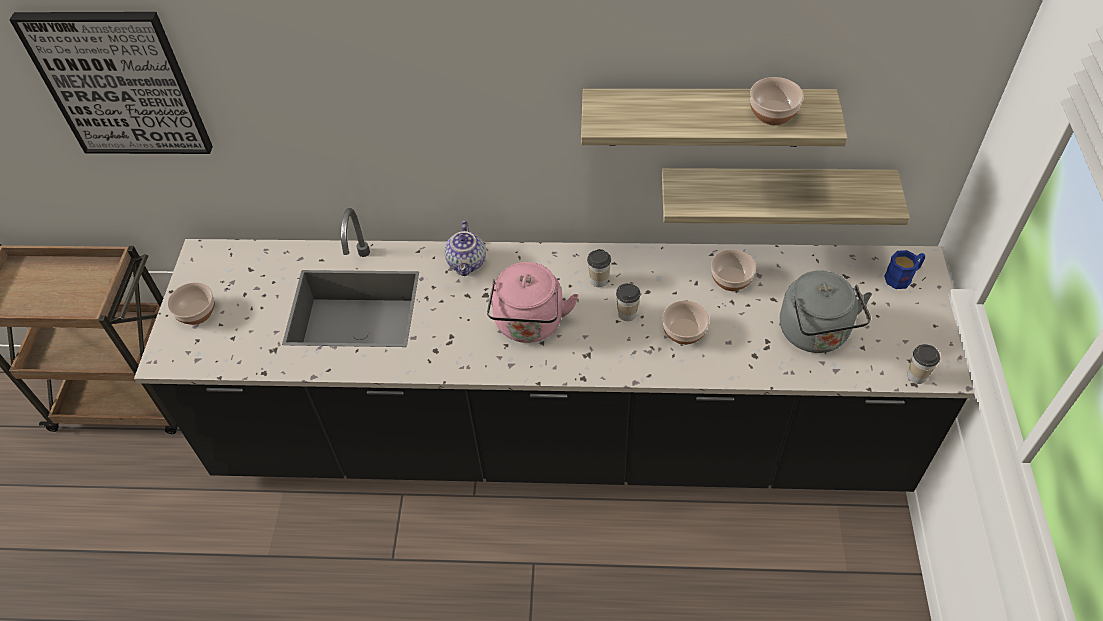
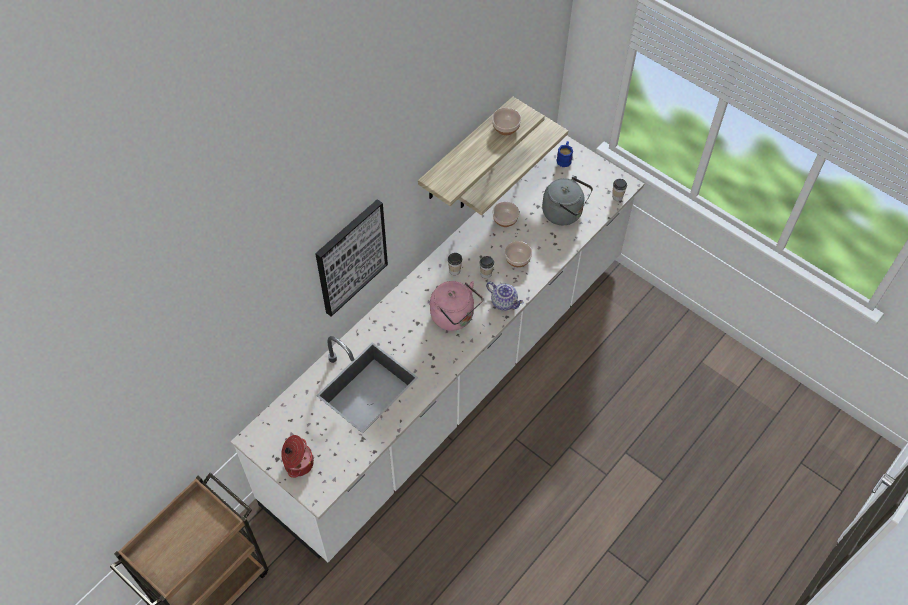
camera: 55 degrees left, 5 degrees up
picture [9,12,213,154] -> picture moved to [315,199,388,317]
black counter [134,208,975,492] -> white counter [231,136,644,563]
bowl [167,282,215,325] -> cooking pot [281,435,314,478]
teapot [445,221,486,276] -> teapot moved to [486,282,524,311]

